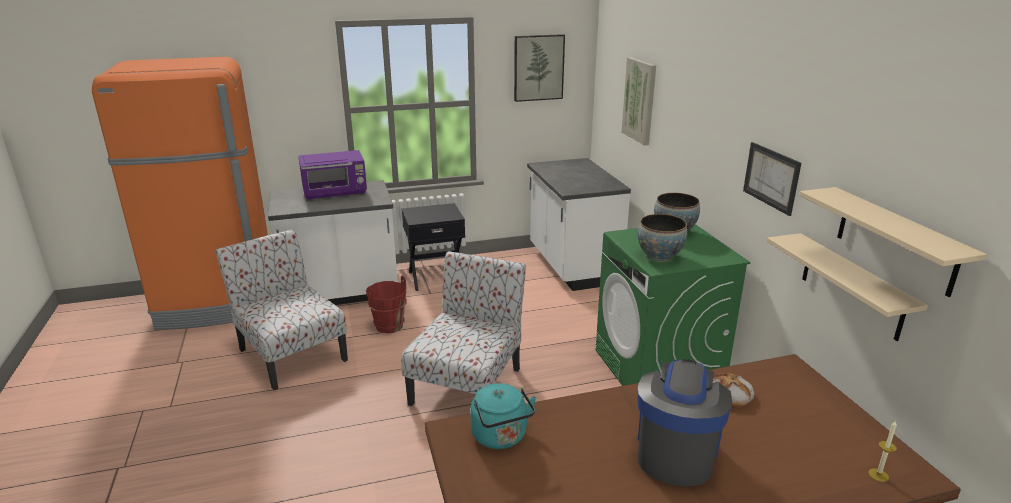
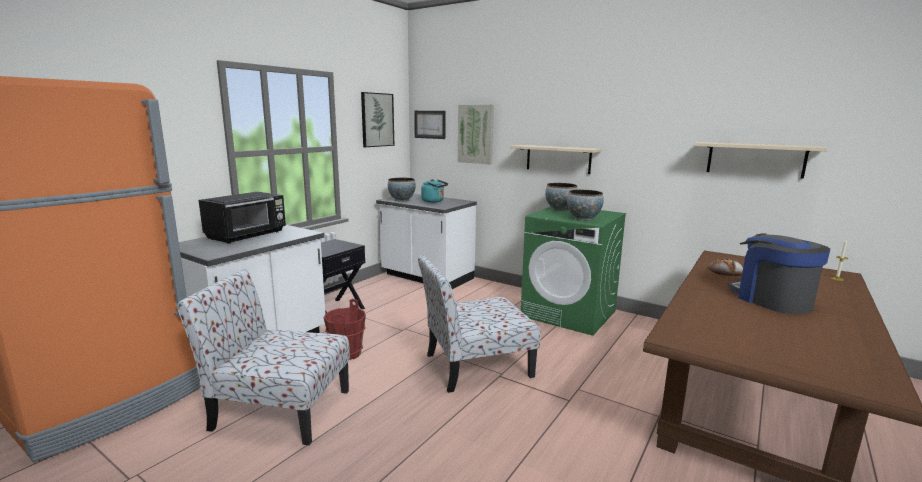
camera: 40 degrees left, 10 degrees down
purple microwave [298,150,367,200] -> black microwave [199,192,286,244]
chair [401,251,526,406] -> chair turned 90 degrees counterclockwise [418,255,541,393]
turquoise kettle [470,383,536,449] -> turquoise kettle moved to [421,179,448,203]
picture [743,142,801,216] -> picture moved to [414,111,446,139]
beige shelf [766,233,928,341] -> beige shelf moved to [510,145,602,174]
none -> bowl [388,178,416,202]

